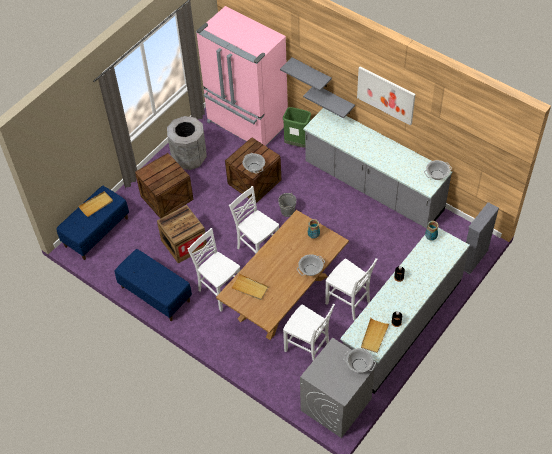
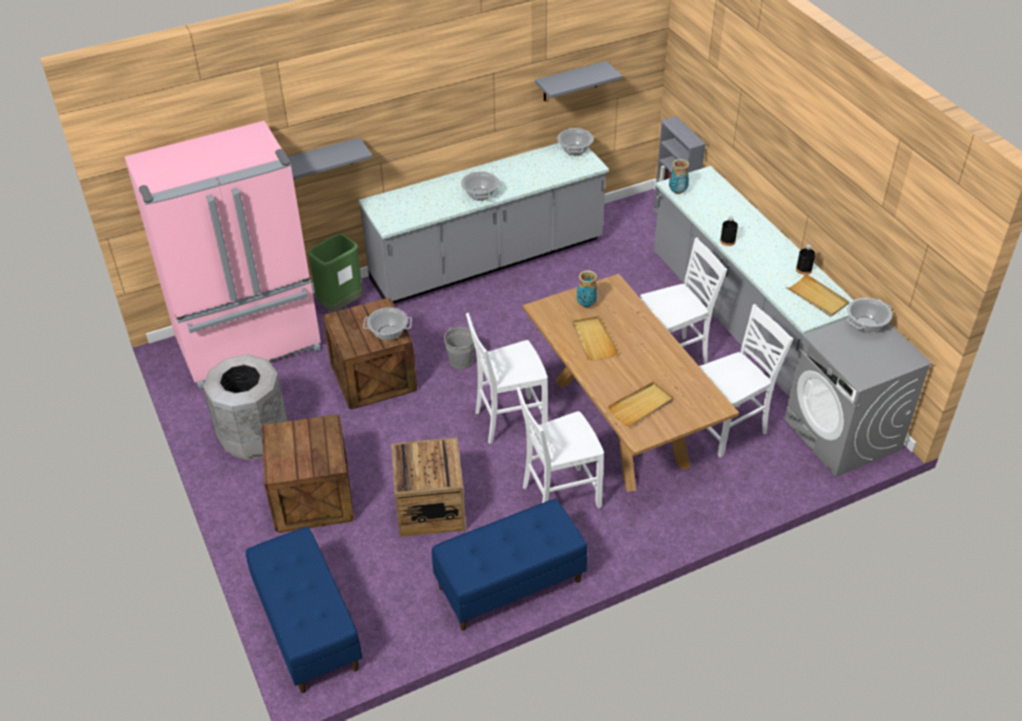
camera: 65 degrees left, 10 degrees down
beige tray [78,191,113,217] -> beige tray moved to [573,316,618,361]
cooking pot [297,254,325,276] -> cooking pot moved to [461,171,499,201]
grey shelf [303,87,355,118] -> grey shelf moved to [535,61,622,101]
picture [357,66,416,126] -> none

